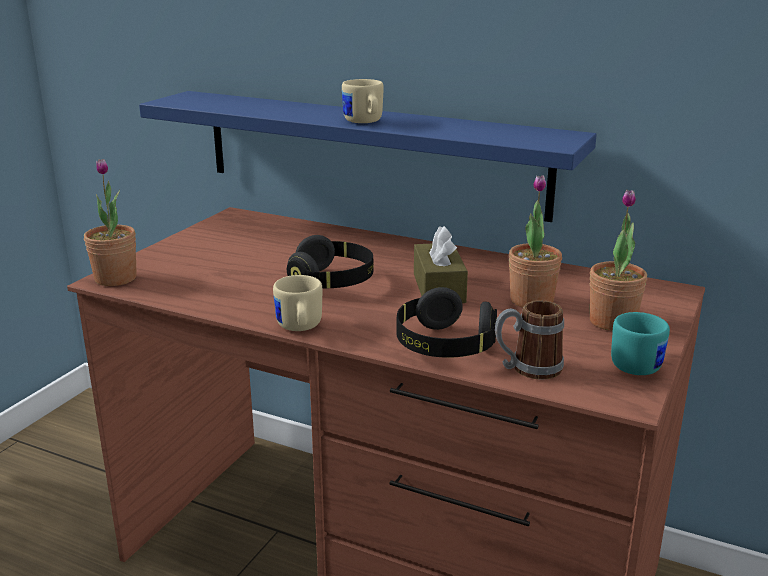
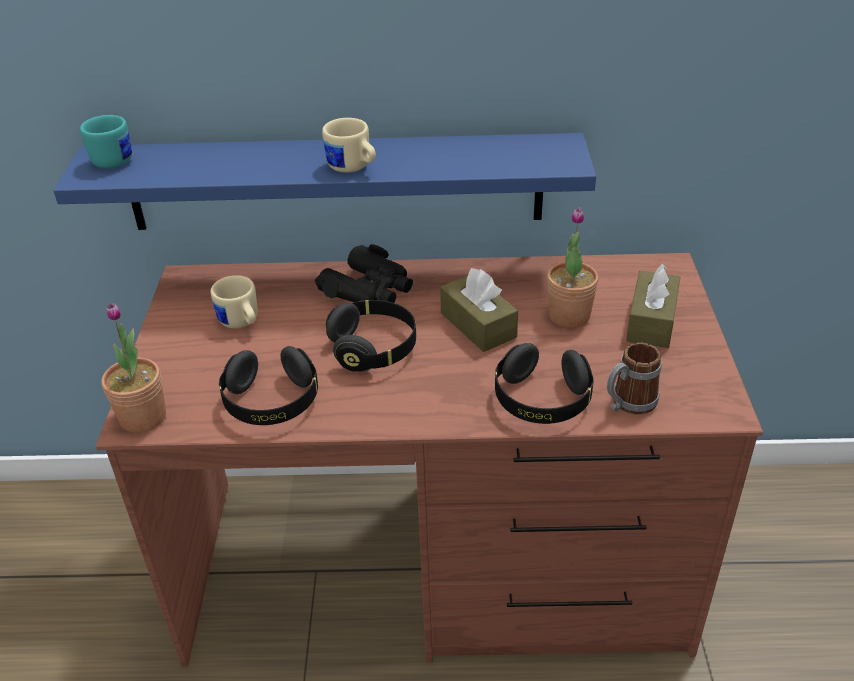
camera: 25 degrees left, 15 degrees up
beige mug [273,275,322,331] -> beige mug moved to [211,275,258,328]
potted plant [590,190,647,331] -> brown tissue box [626,264,680,348]
turquoise mug [611,312,670,375] -> turquoise mug moved to [80,115,132,169]
none -> black headphones [219,346,318,425]
none -> black binoculars [315,244,413,303]

